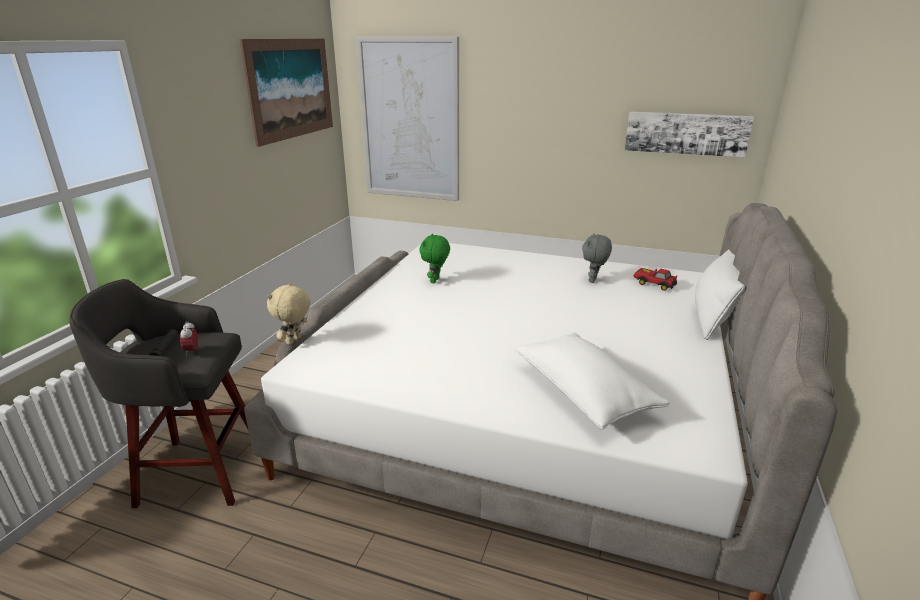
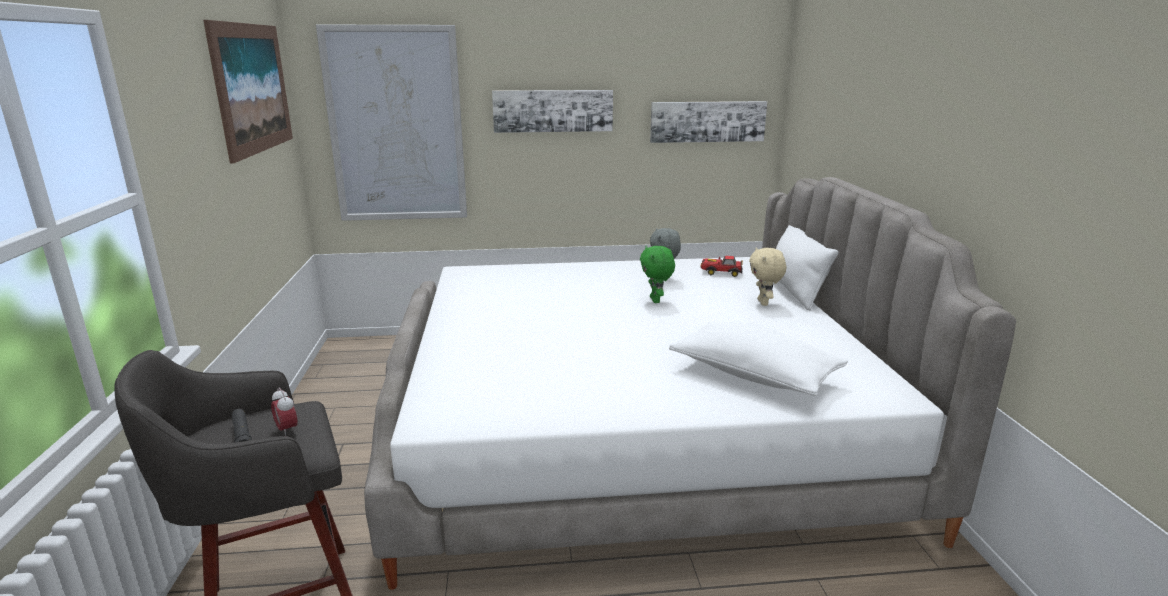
camera: 25 degrees left, 5 degrees down
beige plush toy [267,282,311,345] -> beige plush toy moved to [749,247,786,306]
green plush toy [419,234,450,283] -> green plush toy moved to [640,246,675,303]
none -> picture [492,90,613,133]

